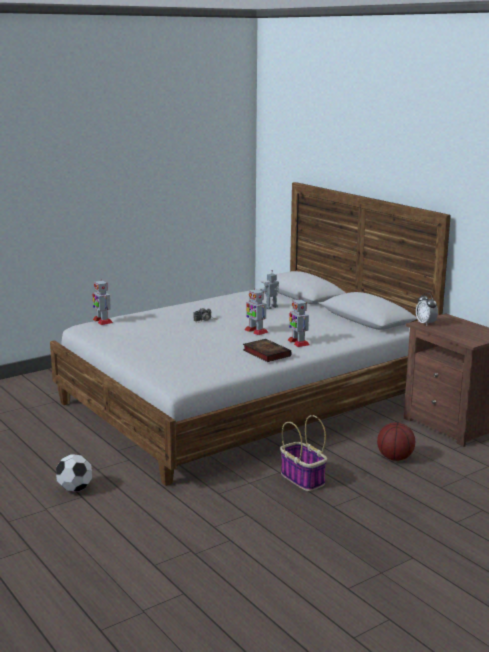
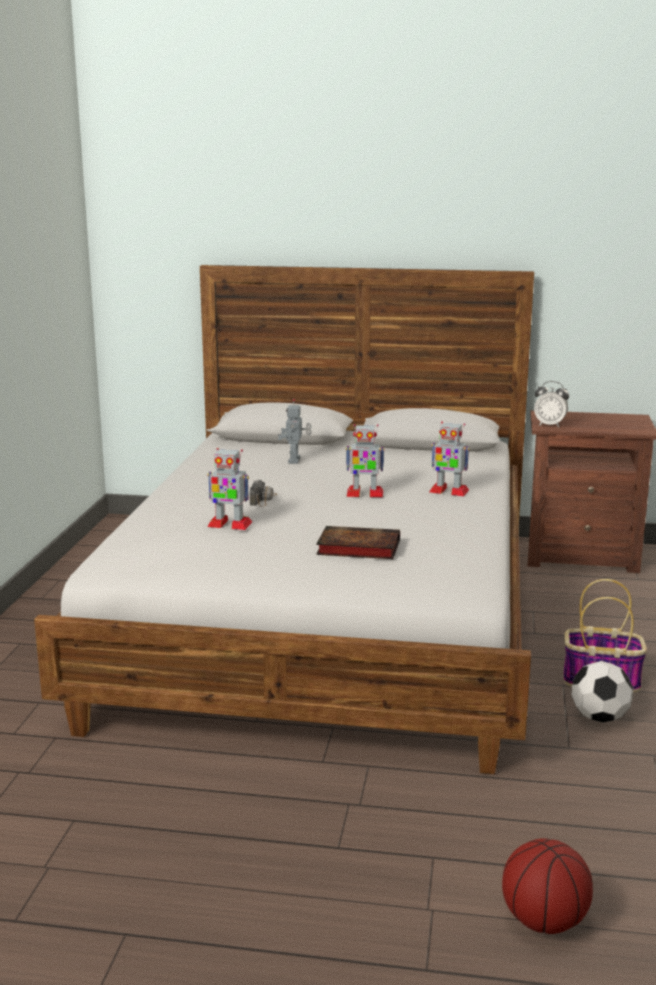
camera: 45 degrees left, 0 degrees up
football [56,455,92,492] -> football moved to [571,661,633,723]
toy robot [92,279,113,325] -> toy robot moved to [207,448,252,530]
book [243,339,292,362] -> book moved to [316,526,400,559]
basketball [377,422,415,461] -> basketball moved to [502,838,593,934]

